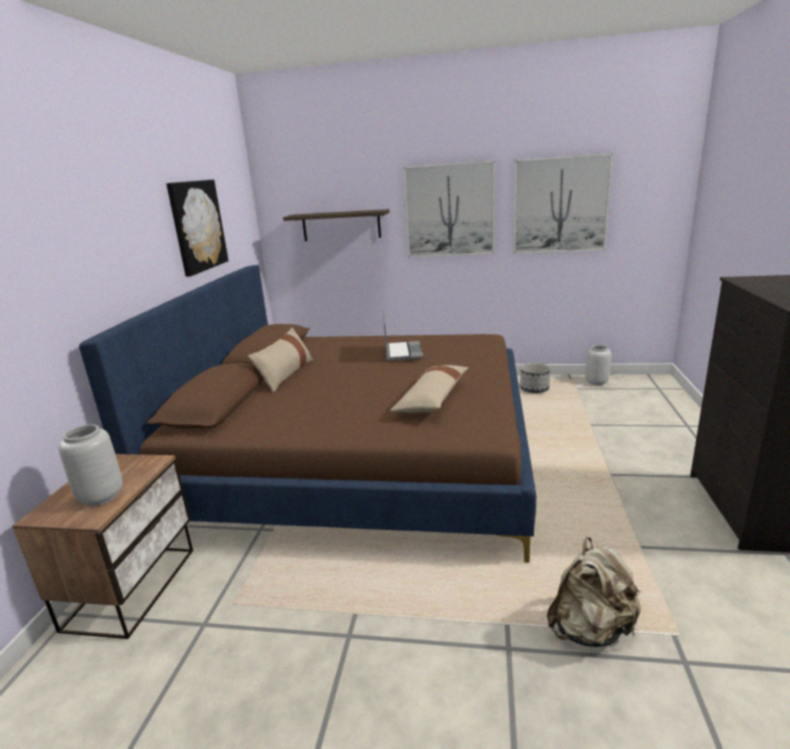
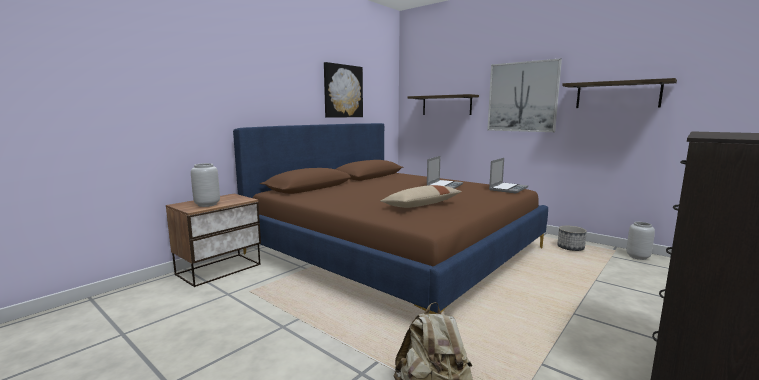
camera: 30 degrees right, 10 degrees down
beige pillow [248,327,313,393] -> none
picture [513,153,613,254] -> shelf [562,78,677,108]
none -> laptop [489,158,528,193]

